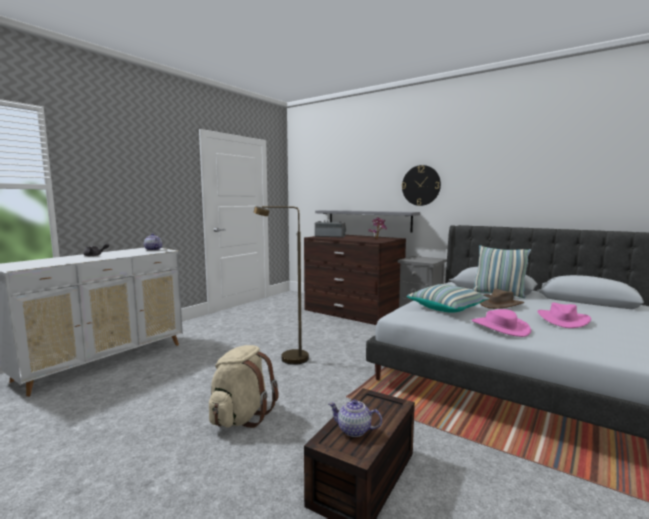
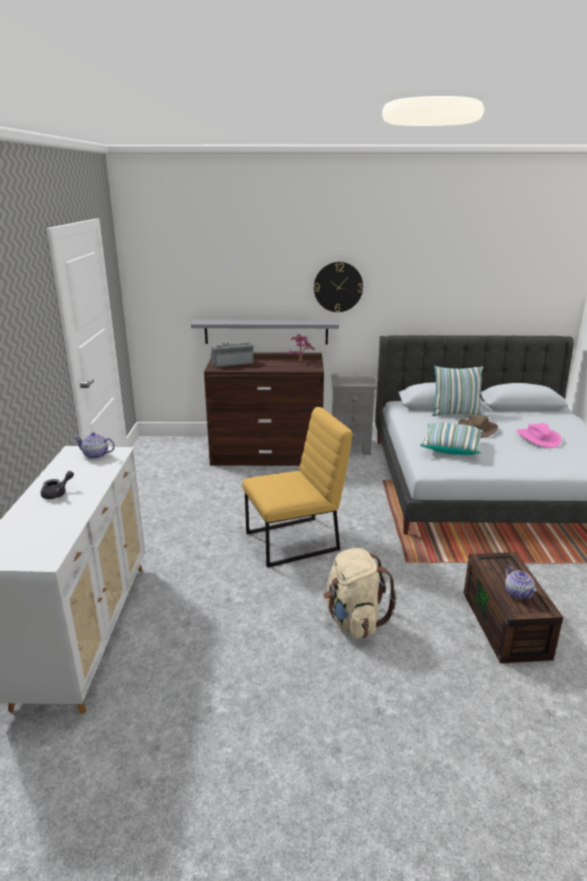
camera: 35 degrees left, 15 degrees up
brown floor lamp [254,206,309,365] -> yellow chair [242,407,352,568]
teapot [328,399,382,437] -> teapot turned 90 degrees counterclockwise [505,566,537,600]
pink hat [472,309,531,337] -> none

